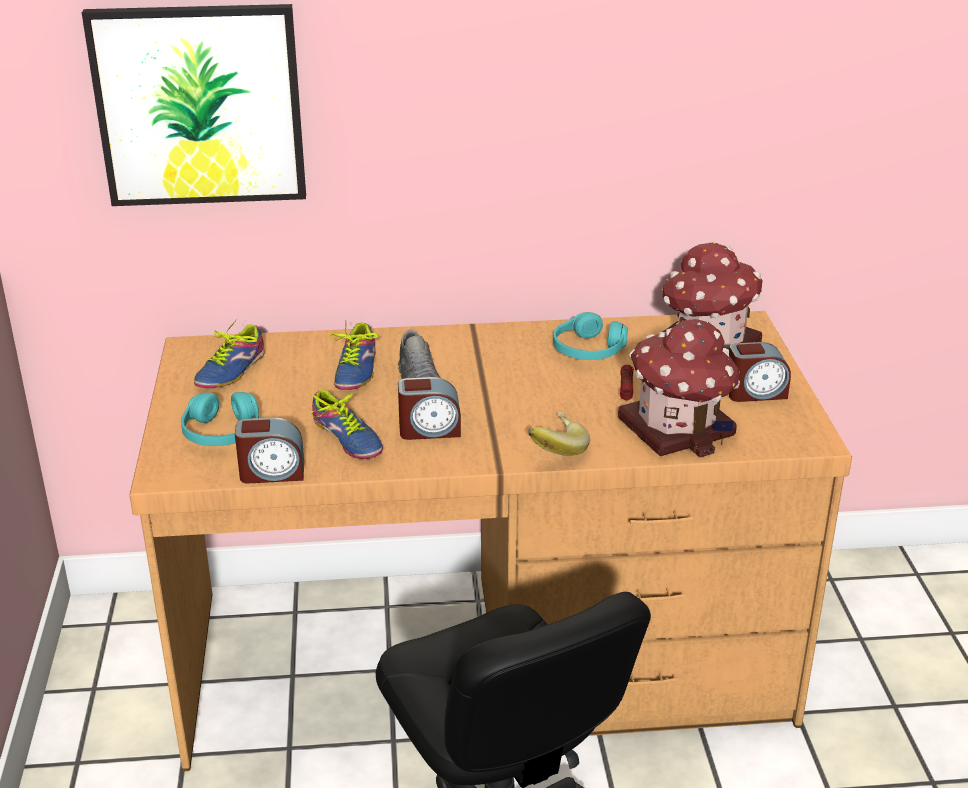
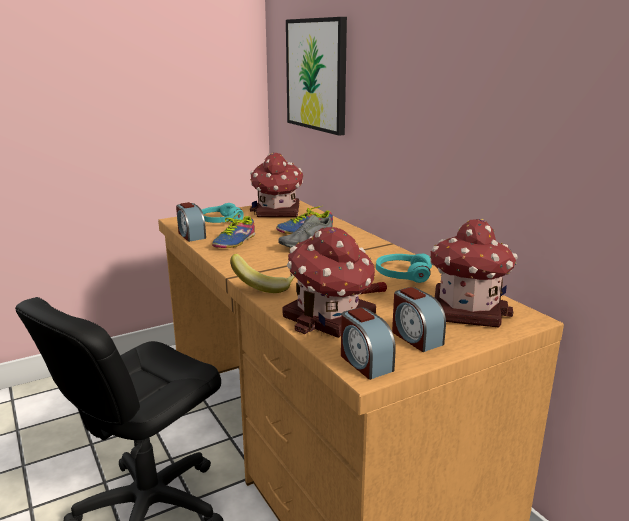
camera: 65 degrees right, 10 degrees down
shoe [194,320,265,388] -> toy house [250,153,303,217]
alarm clock [398,377,461,440] -> alarm clock moved to [341,307,396,380]

